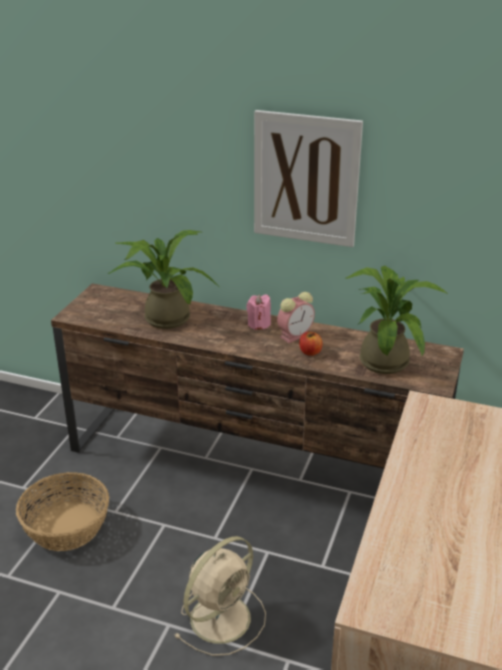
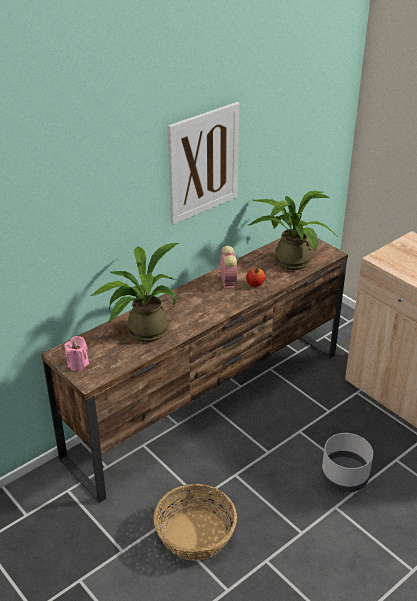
camera: 60 degrees left, 5 degrees up
beige fan [174,536,266,656] -> grey planter [322,433,373,492]
pink candle [246,294,271,330] -> pink candle moved to [64,336,89,371]

